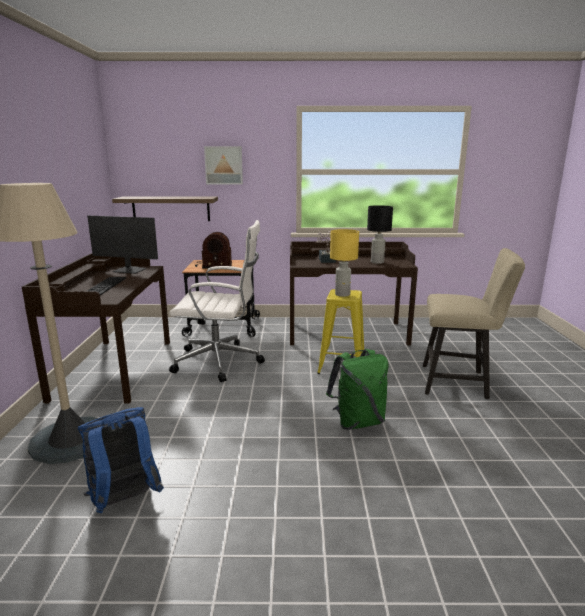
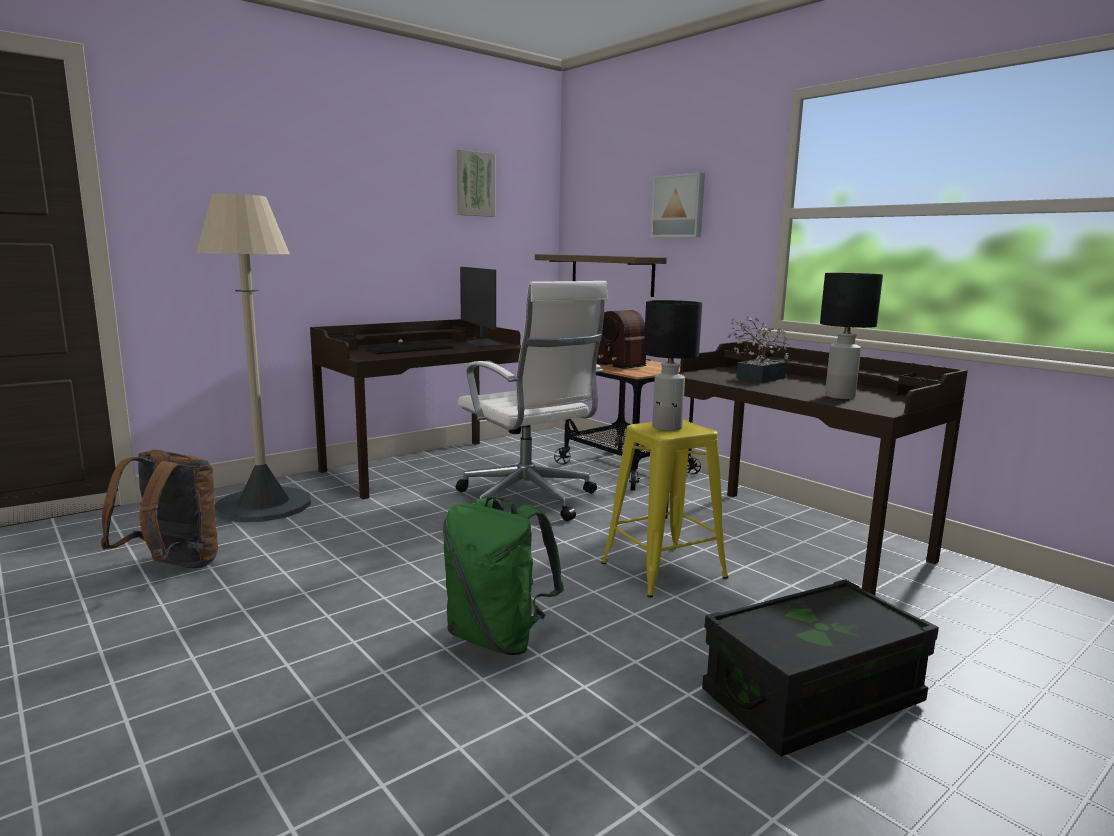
camera: 50 degrees right, 5 degrees down
blue backpack [78,407,164,513] -> brown backpack [100,450,218,568]
yellow table lamp [330,229,359,297] -> black table lamp [644,300,702,431]
beige chair [423,248,525,399] -> black storage box [702,579,939,757]
none -> picture [457,150,495,217]

